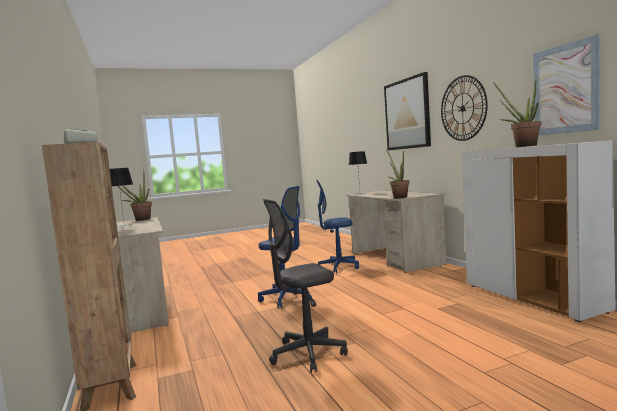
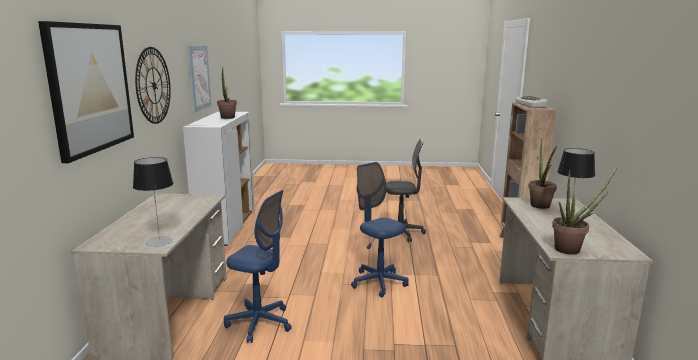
camera: 155 degrees left, 10 degrees up
potted plant [386,148,410,198] -> potted plant moved to [528,139,557,209]

